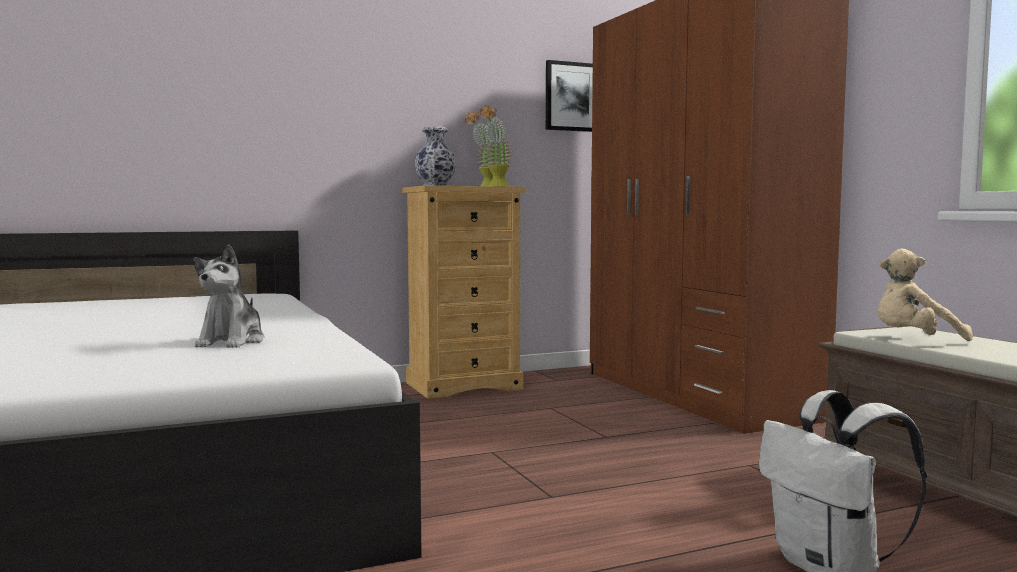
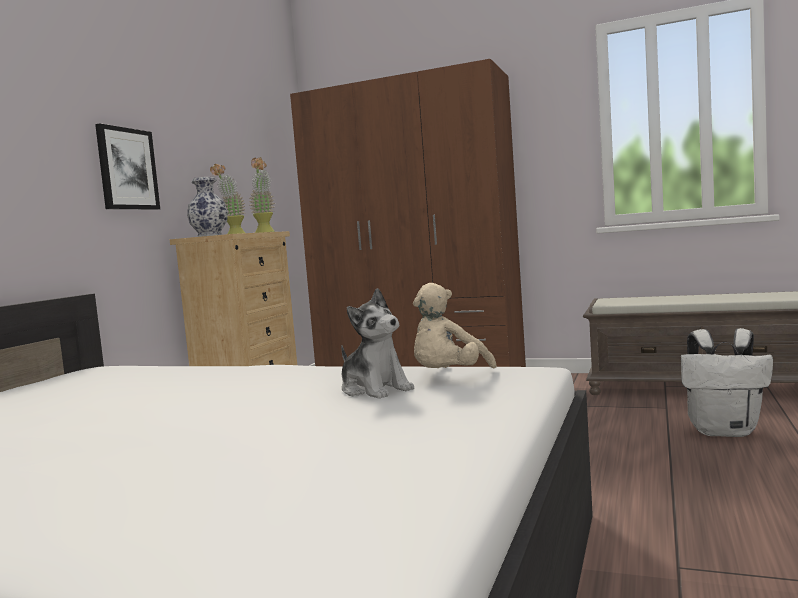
camera: 45 degrees left, 0 degrees up
picture [546,60,593,132] -> picture moved to [95,124,160,210]
beige plush toy [878,249,973,341] -> beige plush toy moved to [413,283,497,369]

